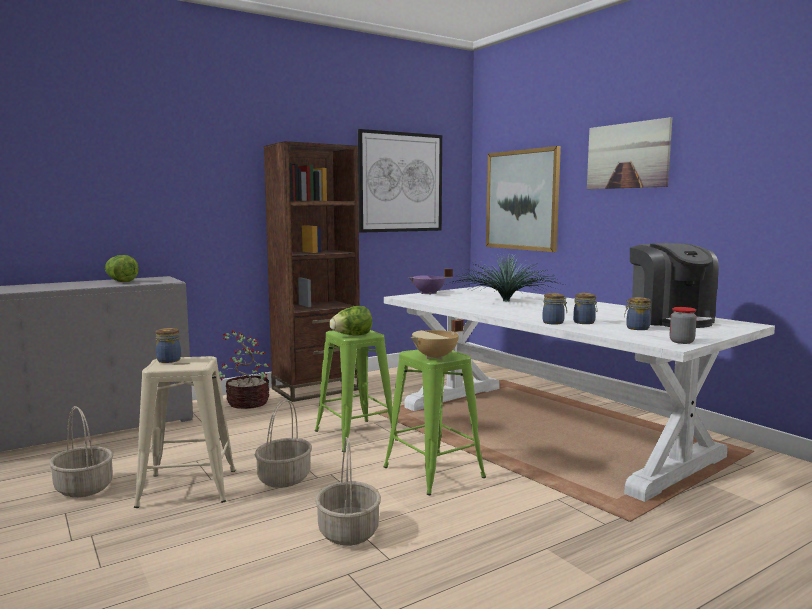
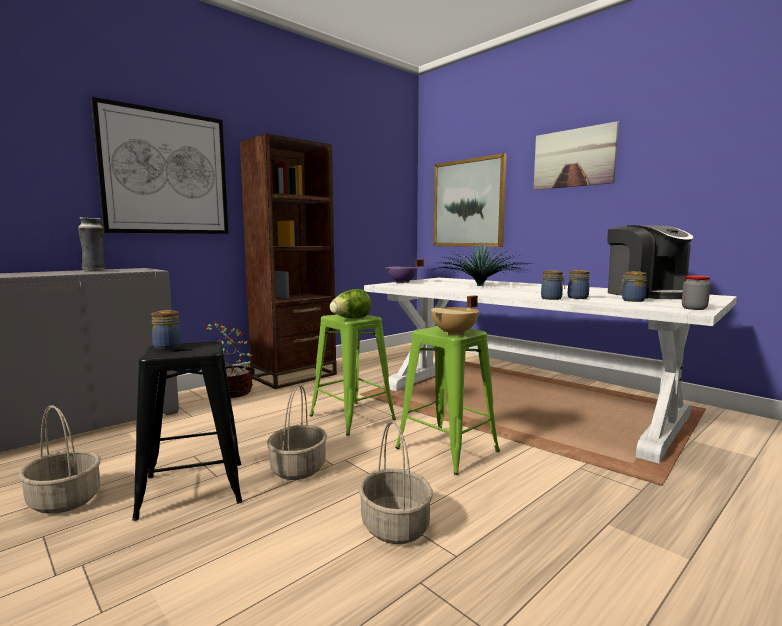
camera: 10 degrees left, 0 degrees up
lettuce [105,255,139,282] -> vase [78,217,106,272]
beige stool [134,356,236,508] -> black stool [132,341,243,521]
picture [357,129,442,233] -> picture moved to [91,97,228,234]

